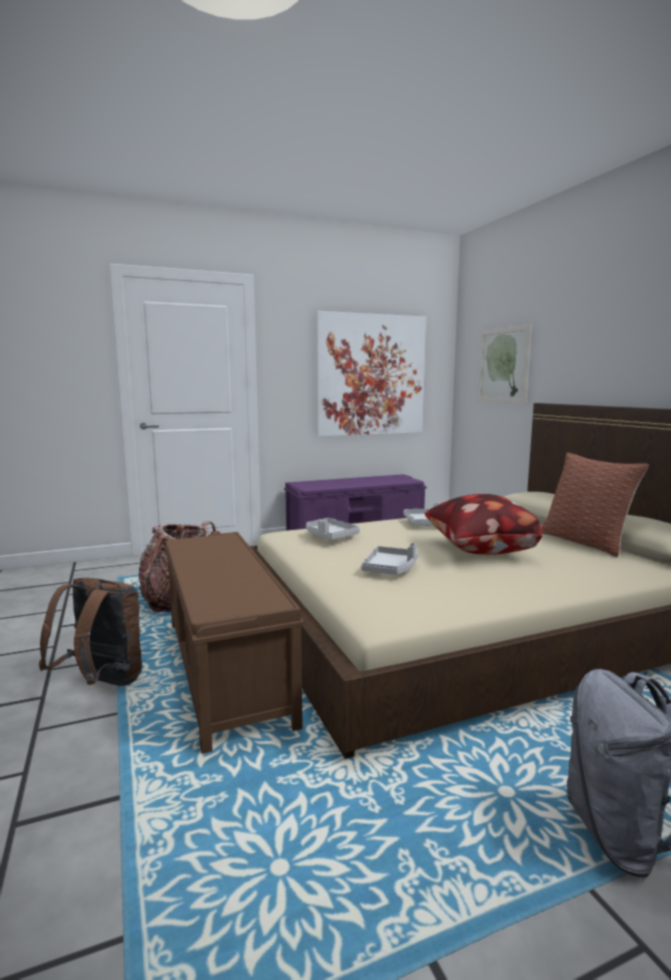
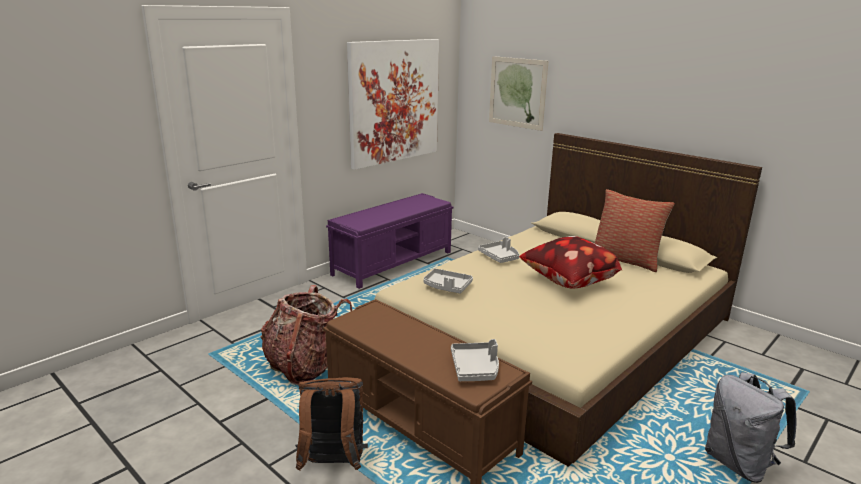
camera: 25 degrees left, 10 degrees up
grey tray [361,543,418,575] -> grey tray moved to [451,339,499,381]

